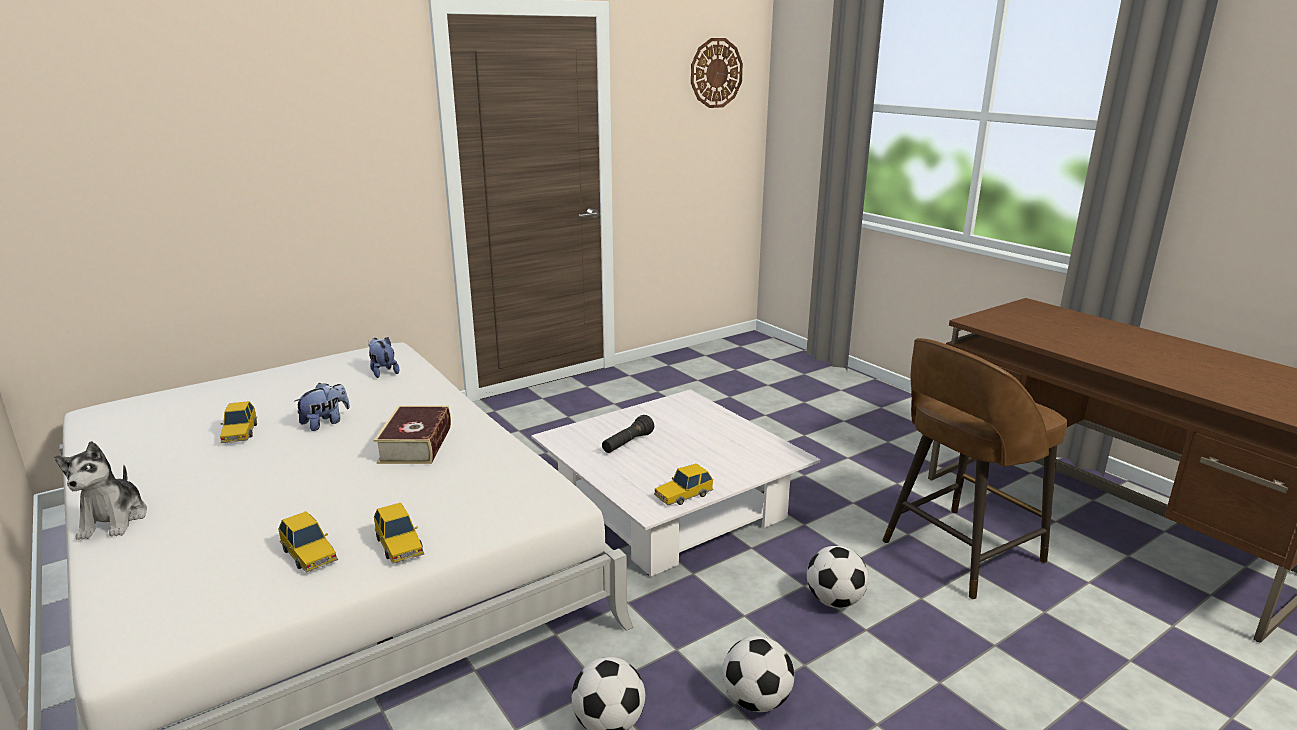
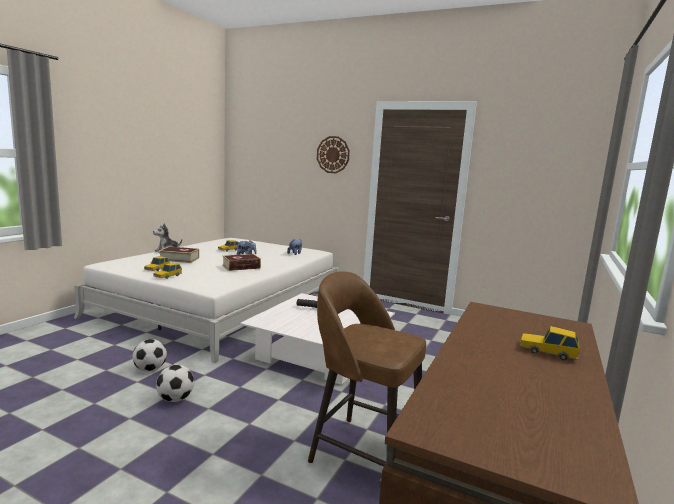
camera: 60 degrees right, 10 degrees down
toy car [654,464,713,505] -> toy car moved to [519,326,579,360]
wall clock [691,38,743,108] -> wall clock moved to [317,136,350,173]
football [807,546,869,608] -> none
none -> book [159,247,199,263]

